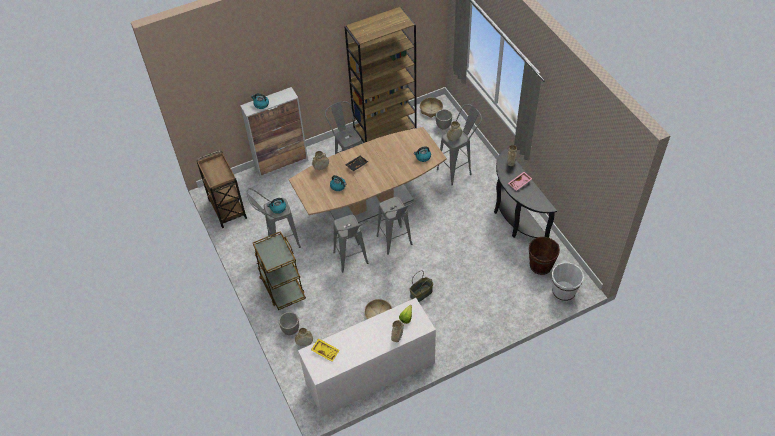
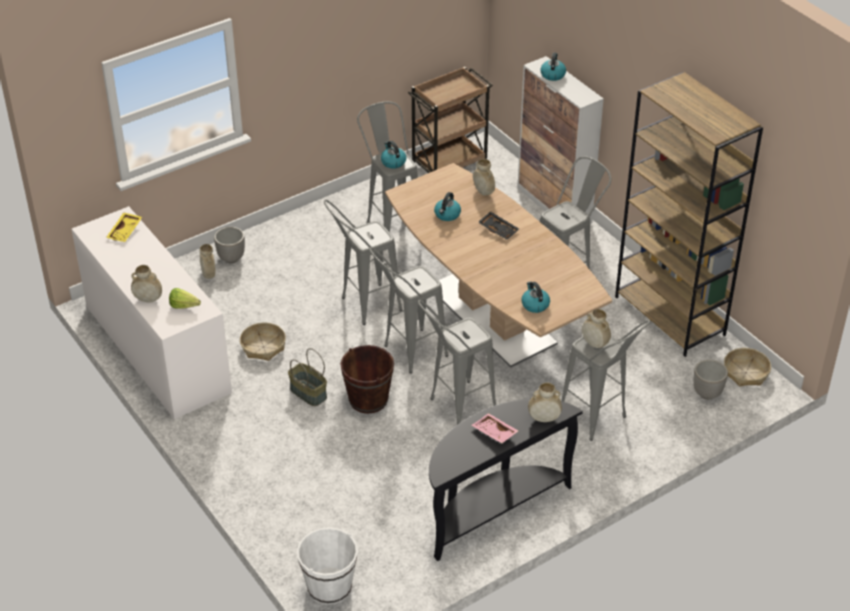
camera: 80 degrees right, 10 degrees down
brown cart [253,231,306,310] -> none
brown bucket [529,237,560,275] -> brown bucket moved to [340,345,394,414]
none -> grey stool [418,300,496,425]

